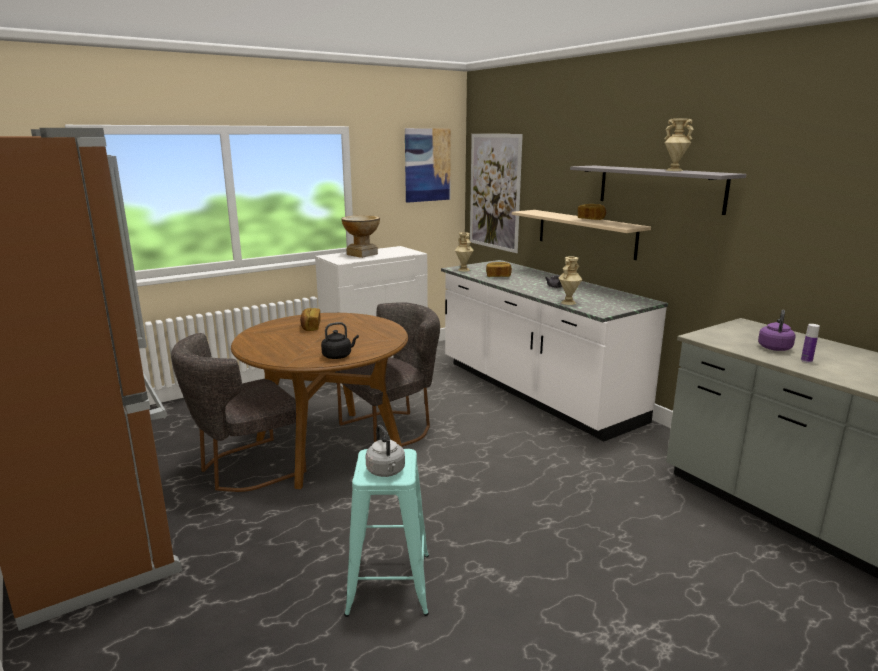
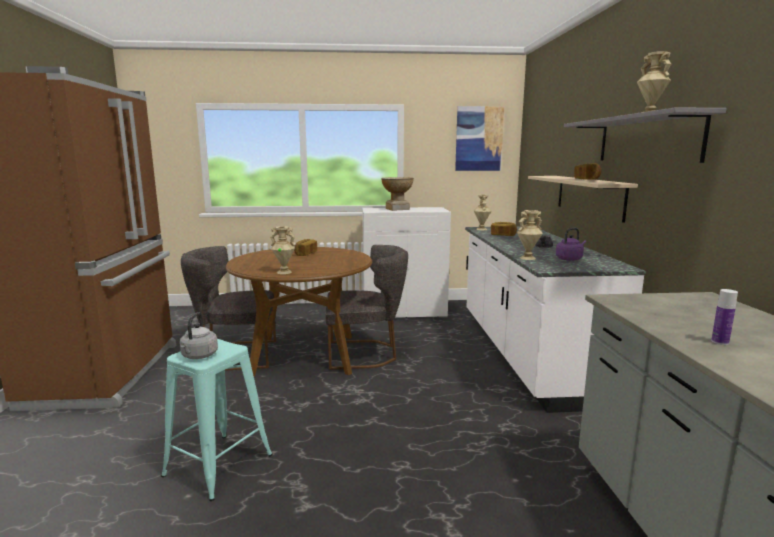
camera: 30 degrees right, 5 degrees down
black kettle [321,322,359,359] -> beige vase [270,226,295,274]
picture [470,134,523,253] -> none
purple kettle [758,310,796,351] -> purple kettle moved to [556,228,586,261]

